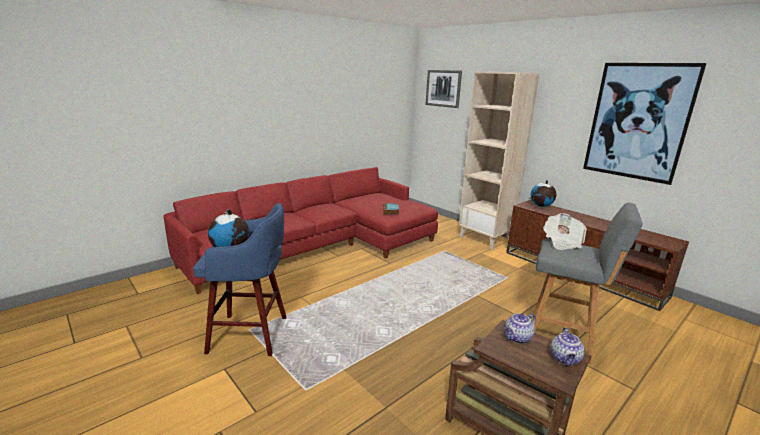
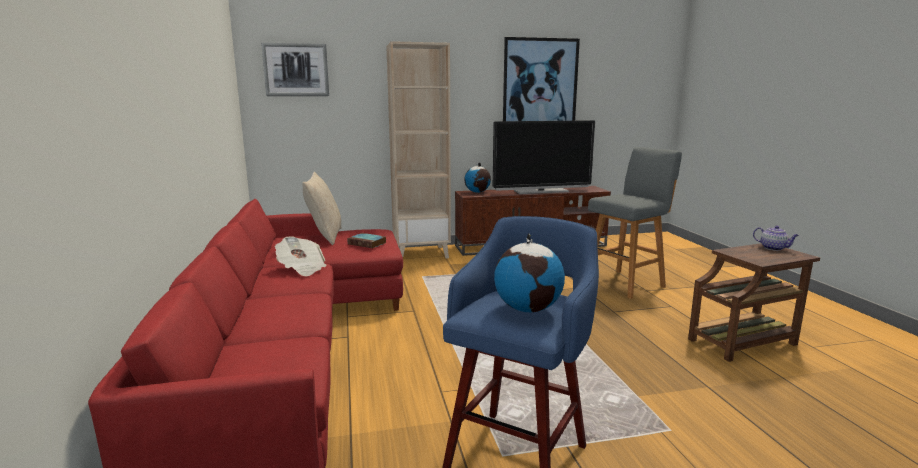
camera: 60 degrees left, 5 degrees down
teapot [504,313,536,344] -> none
newspaper [543,213,587,250] -> newspaper moved to [275,236,327,276]
none -> beige pillow [302,172,341,245]
none -> television [493,120,595,194]

